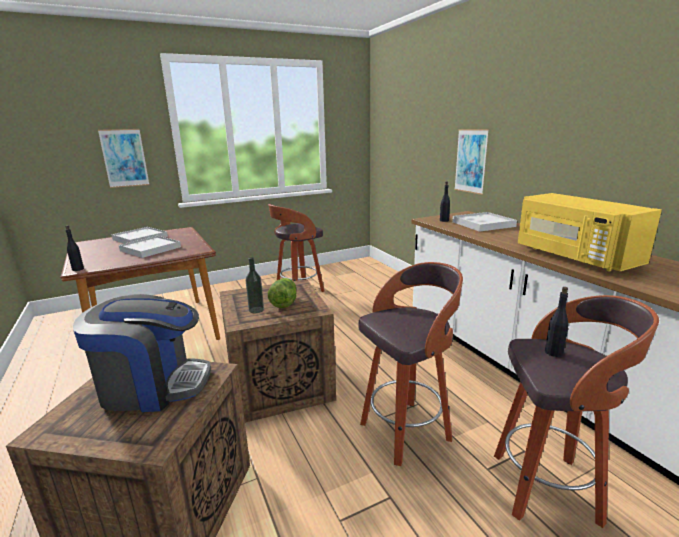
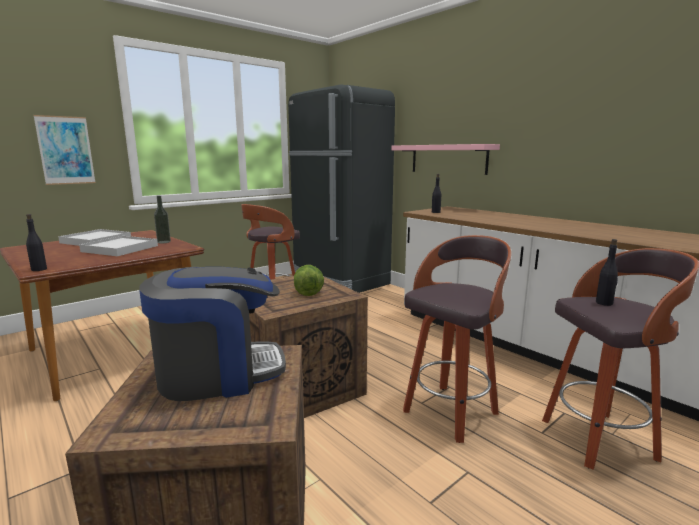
camera: 15 degrees left, 5 degrees down
bottle [246,257,264,313] -> bottle moved to [154,195,171,243]
white tray [452,212,517,232] -> none
picture [454,129,489,195] -> pink shelf [391,144,500,175]
yellow microwave [518,193,662,271] -> none
none -> black fridge [288,85,395,293]

